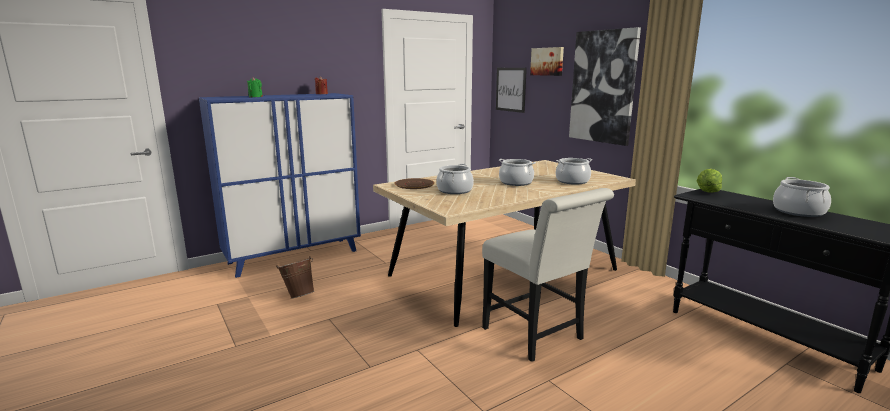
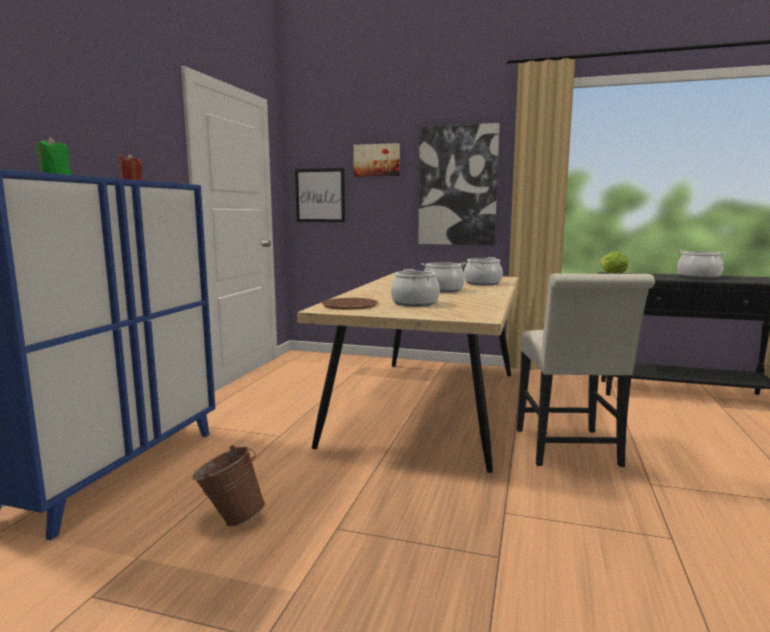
camera: 40 degrees left, 5 degrees down
white chair [482,188,614,362] -> white chair turned 75 degrees clockwise [516,274,655,467]

